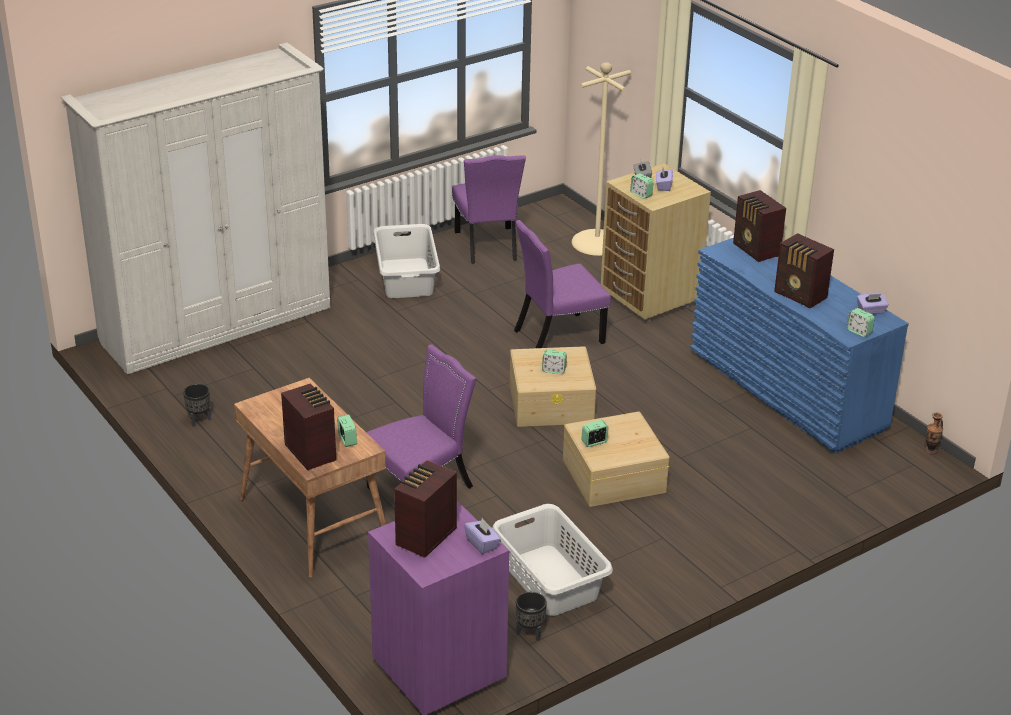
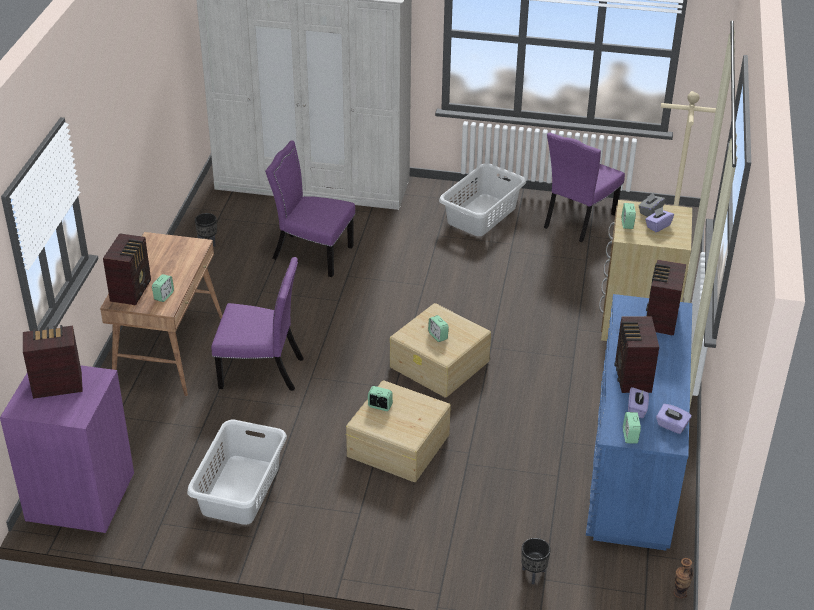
camera: 45 degrees right, 5 degrees up
purple tissue box [464,518,500,554] -> purple tissue box moved to [628,387,649,418]
purple chair [514,220,611,348] -> purple chair moved to [265,140,355,277]
black planter [516,592,547,641] -> black planter moved to [521,538,551,584]

